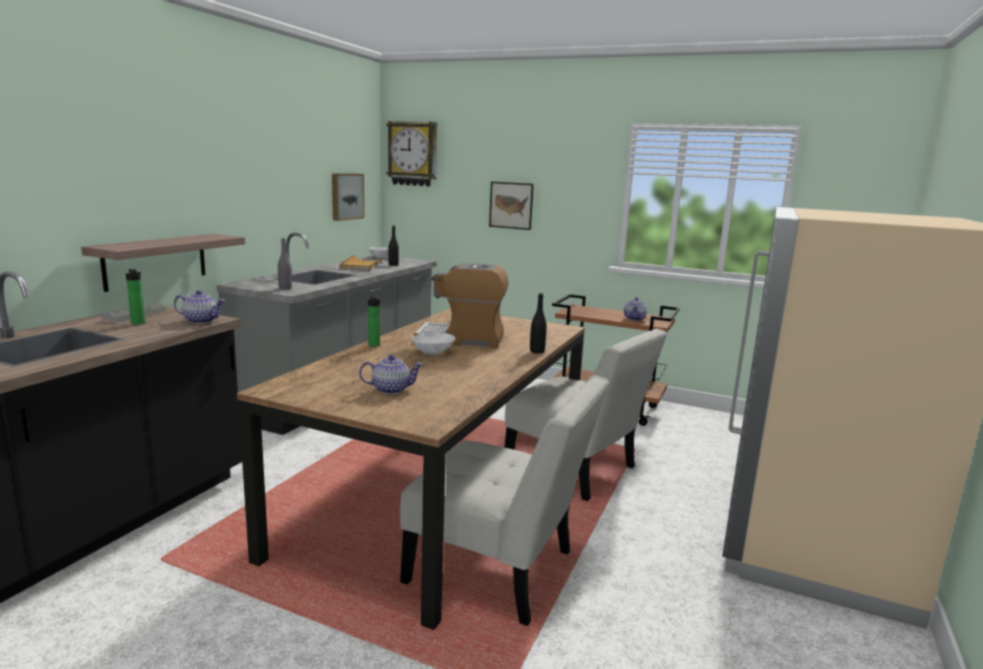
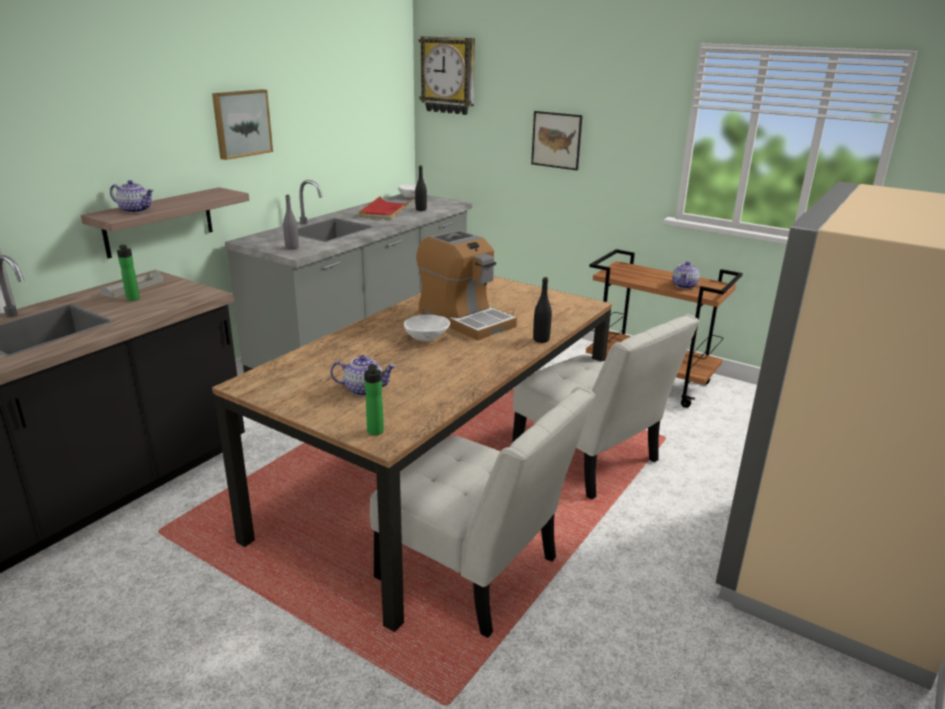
camera: 10 degrees right, 10 degrees up
teapot [174,290,225,324] -> teapot moved to [110,180,154,213]
picture [332,173,364,221] -> picture moved to [212,89,273,160]
beige tray [339,255,386,271] -> red tray [359,196,414,219]
bottle [368,295,380,347] -> bottle moved to [364,364,384,435]
coffee machine [414,263,508,349] -> coffee machine turned 150 degrees counterclockwise [416,230,517,340]

